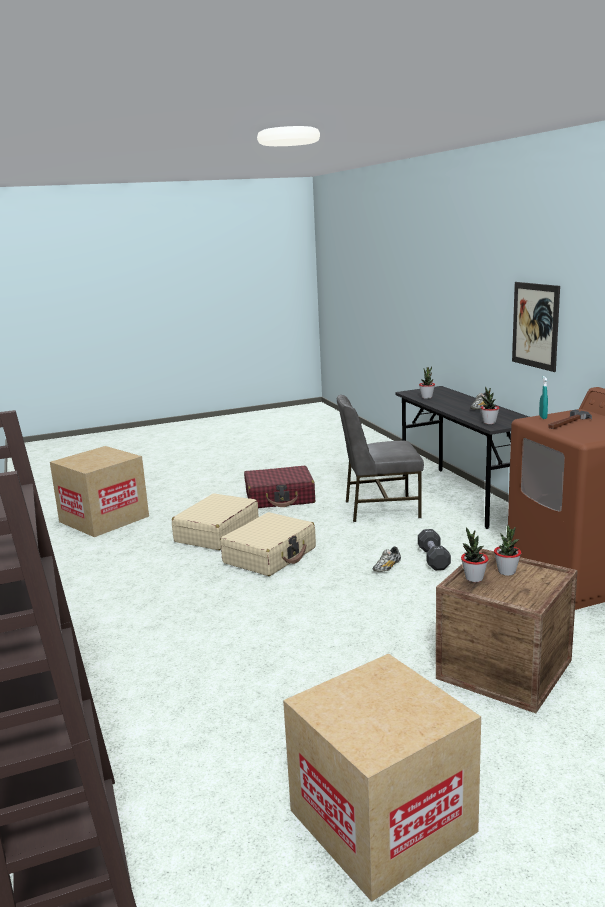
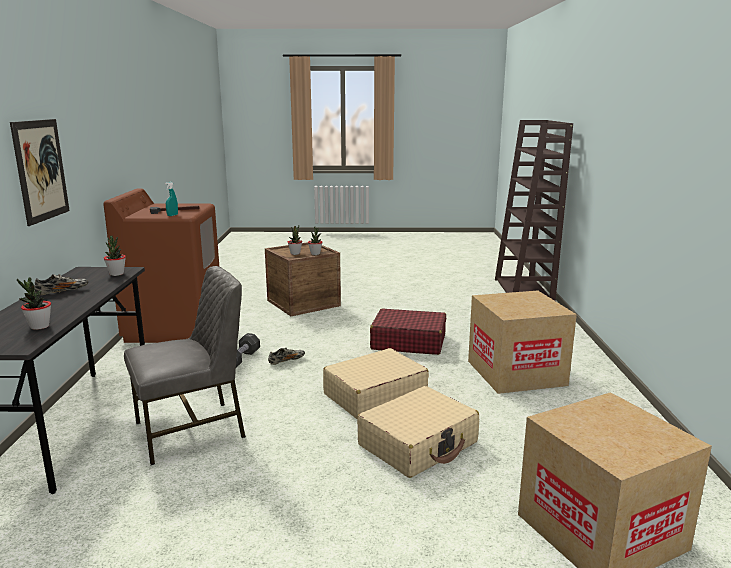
camera: 160 degrees left, 0 degrees up
red suitcase [244,466,315,508] -> red suitcase moved to [370,309,446,355]
cardboard box [283,654,481,902] -> cardboard box moved to [468,291,577,394]
grey chair [337,395,424,522] -> grey chair turned 45 degrees counterclockwise [124,266,246,465]

